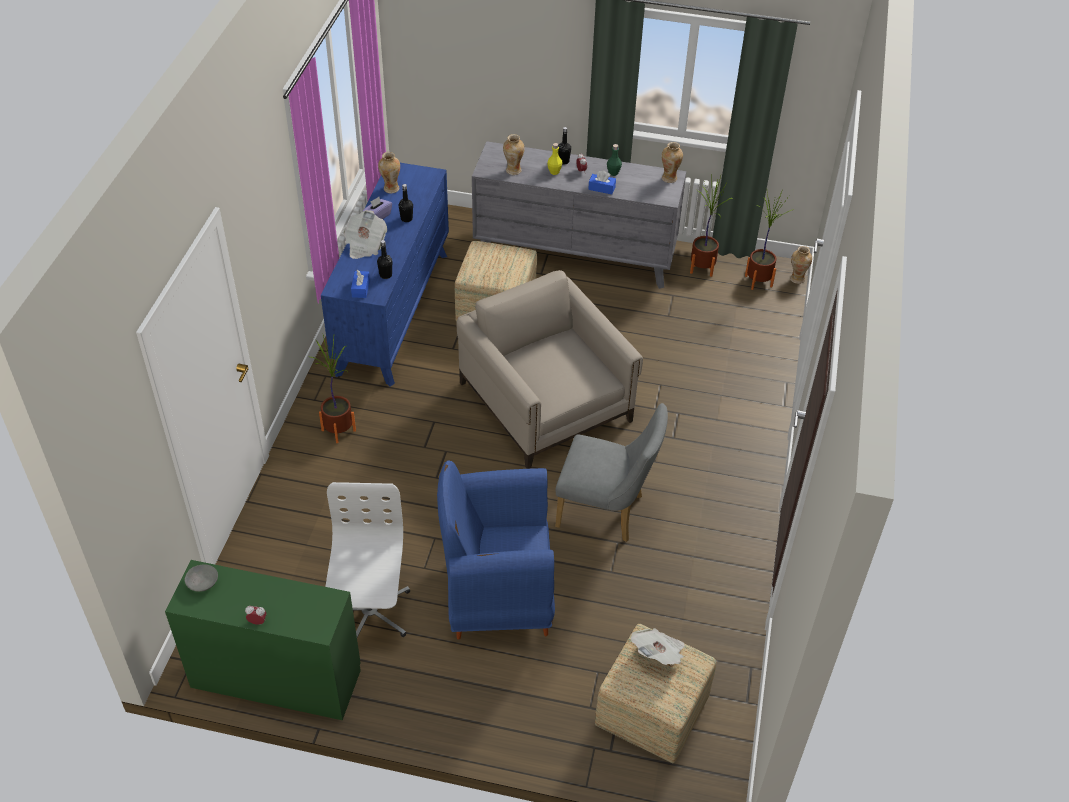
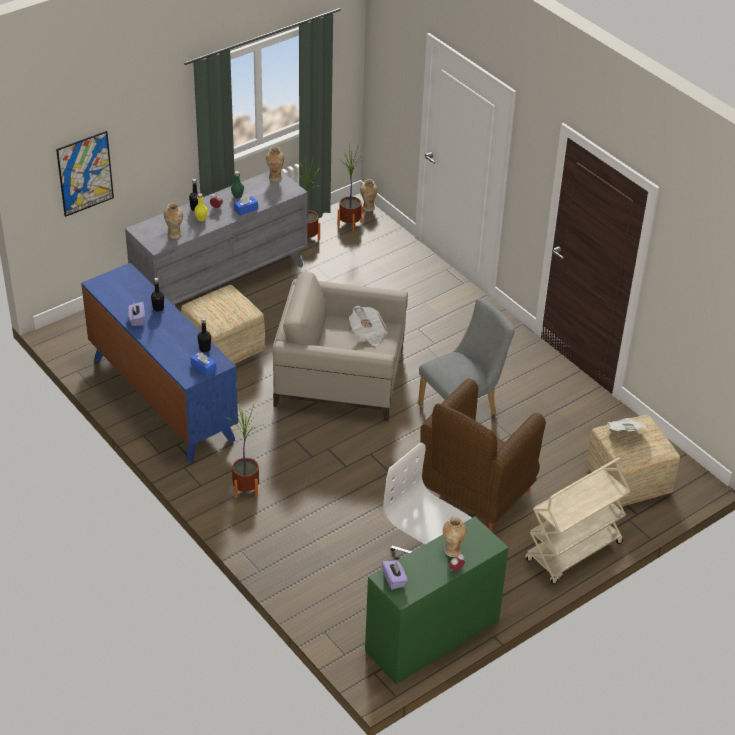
camera: 50 degrees left, 5 degrees down
grey bowl [185,564,218,592] -> purple tissue box [382,560,408,590]
newspaper [343,210,387,259] -> newspaper moved to [349,306,388,346]
vase [378,152,400,193] -> vase moved to [443,516,466,557]
blue armchair [437,460,555,640] -> brown armchair [420,379,546,531]
none -> picture [56,131,114,217]
none -> beige cart [525,457,631,584]

